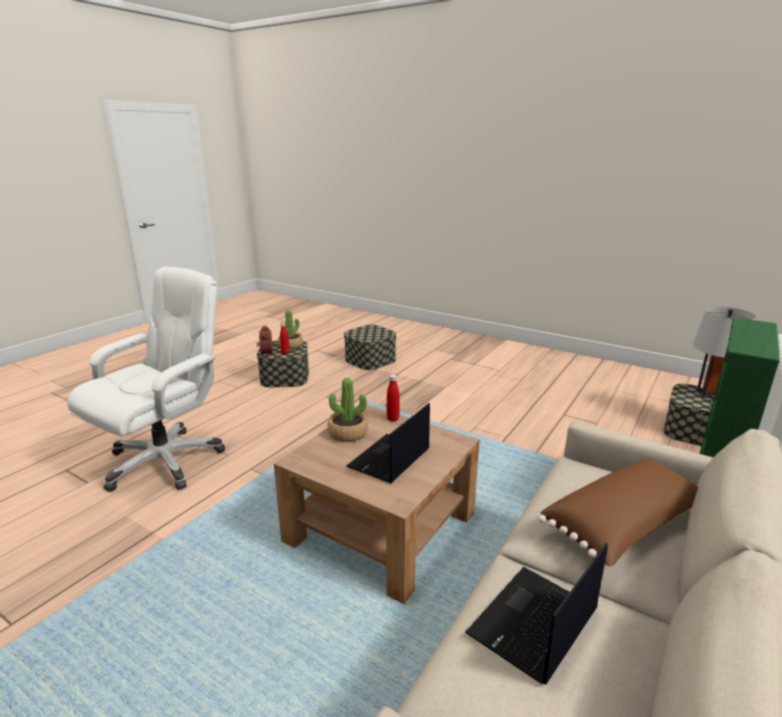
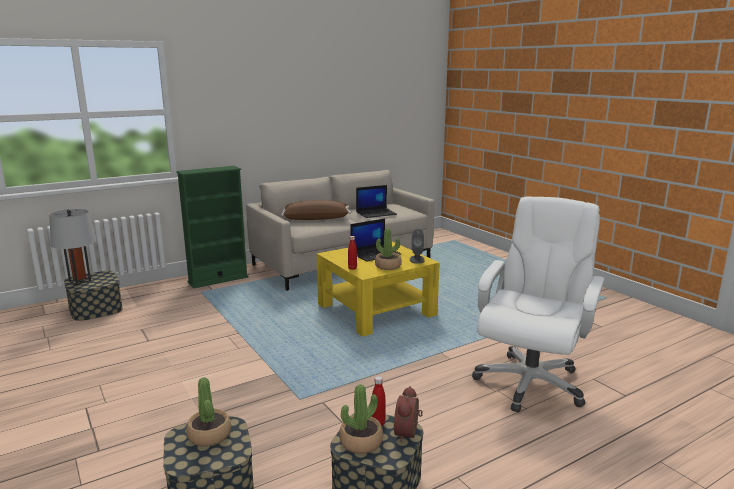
camera: 155 degrees left, 5 degrees down
white office chair [67,267,225,492] -> white office chair turned 150 degrees clockwise [472,196,605,412]
brown coffee table [274,405,480,604] -> yellow coffee table [317,242,440,337]
none -> potted plant [186,377,231,447]
none -> grey speaker [410,229,425,264]

